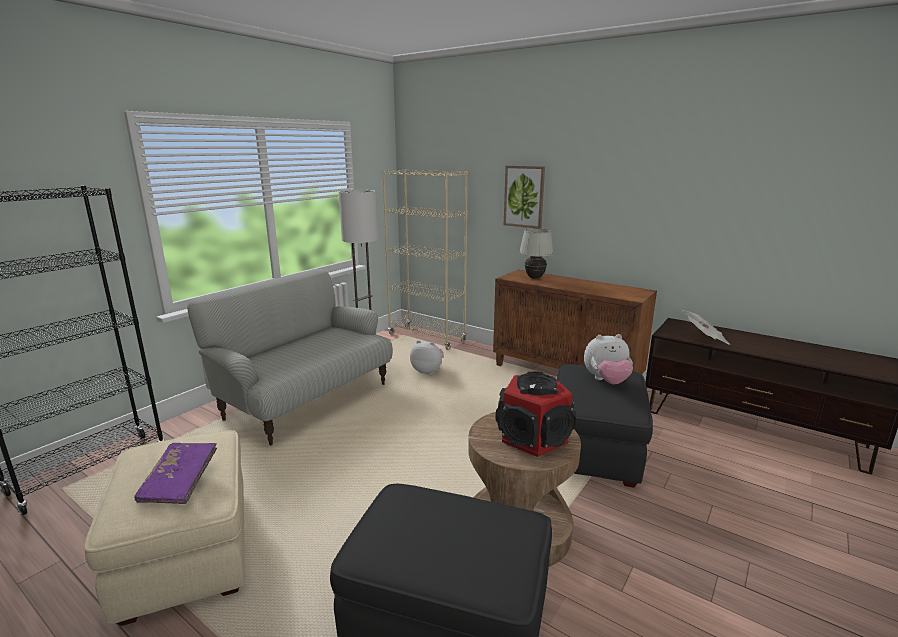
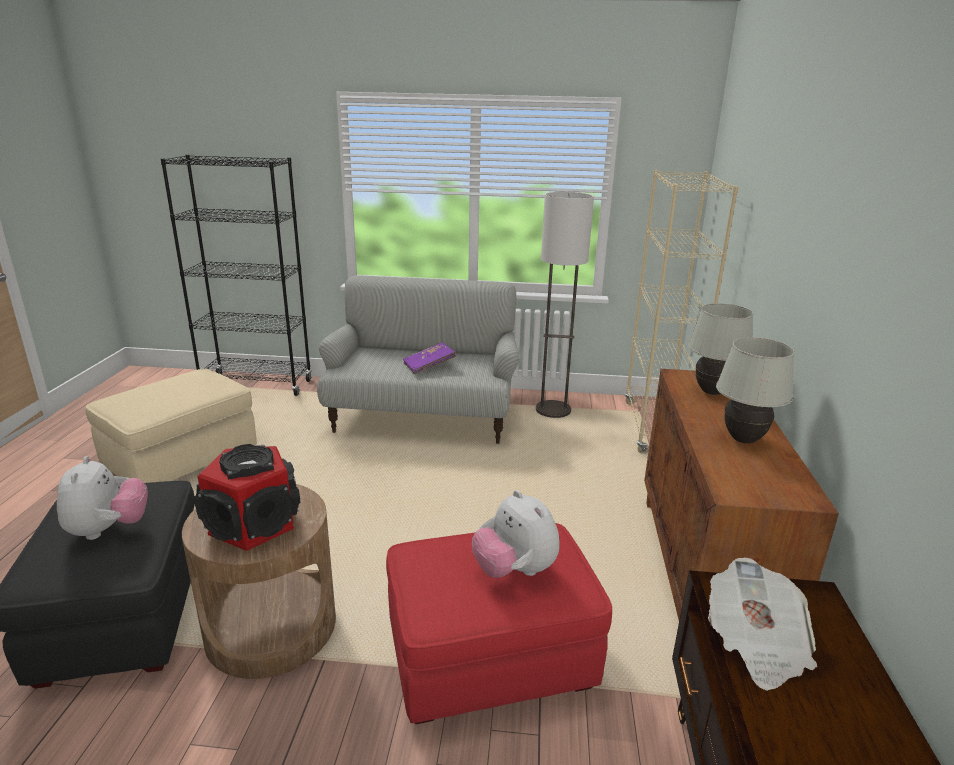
camera: 60 degrees right, 5 degrees up
purple book [134,443,217,504] -> purple book moved to [403,342,456,374]
plush toy [410,340,443,375] -> plush toy moved to [57,456,148,540]
picture [504,165,545,229] -> none
black ottoman [557,364,653,488] -> red ottoman [386,523,612,724]
none -> white table lamp [716,337,795,443]

